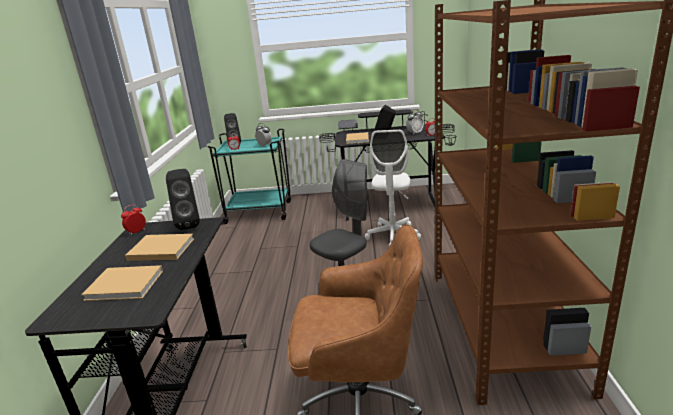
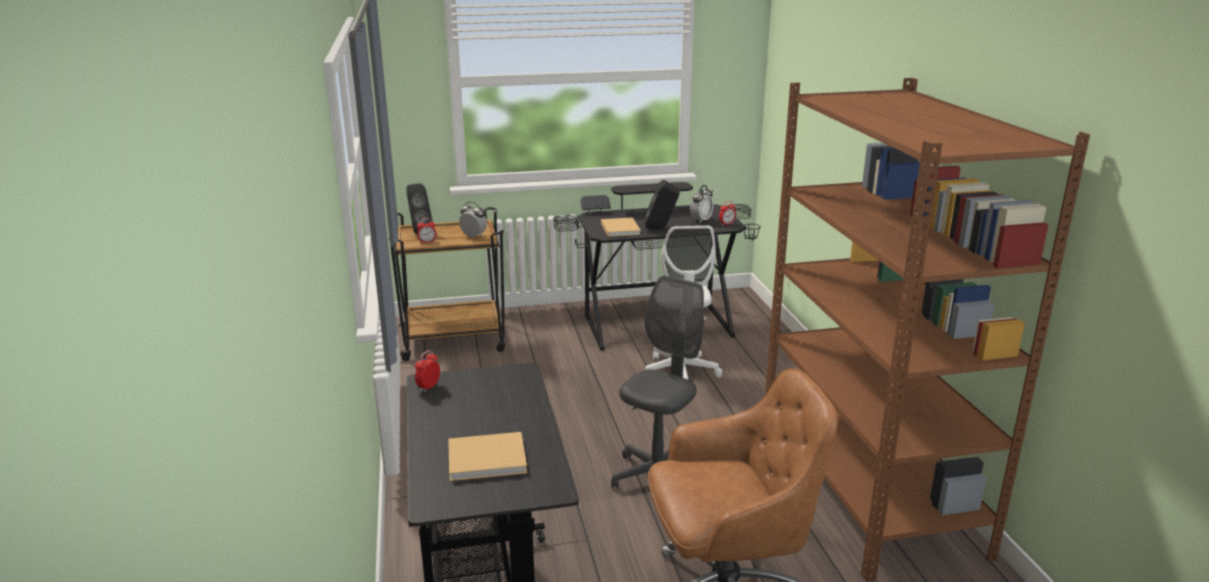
camera: 15 degrees left, 0 degrees up
beige book [125,234,194,261] -> none
black speaker [166,169,200,230] -> none
turquoise cart [208,129,291,224] -> brown cart [389,207,505,361]

